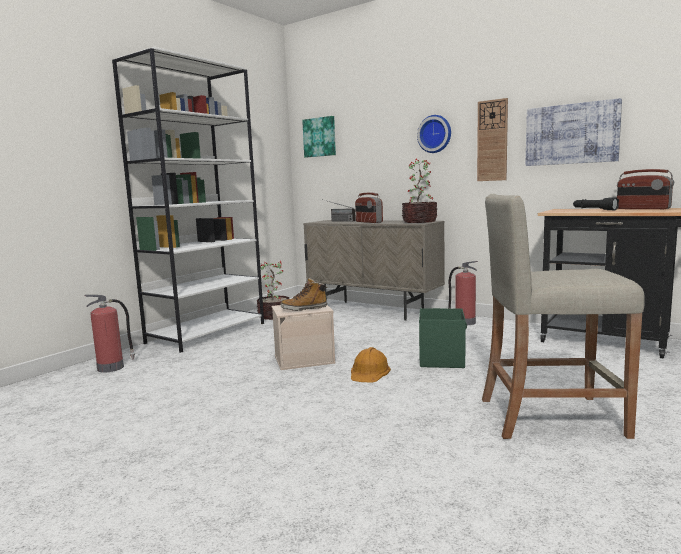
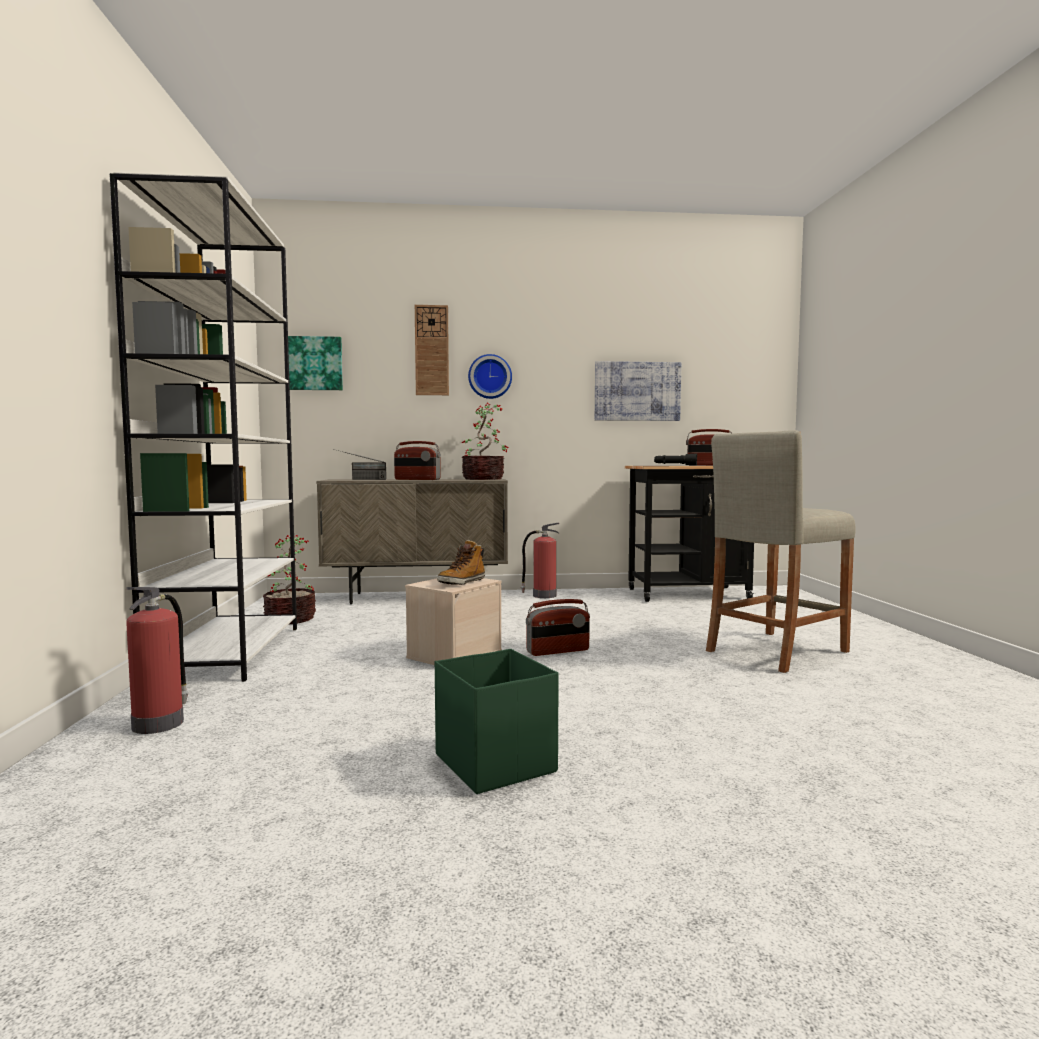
camera: 40 degrees left, 5 degrees down
orange hard hat [351,347,391,382] -> radio [526,599,590,656]
green storage box [419,308,467,368] -> green storage box moved to [435,649,559,794]
wall clock [477,98,508,181] -> wall clock moved to [415,305,449,395]

